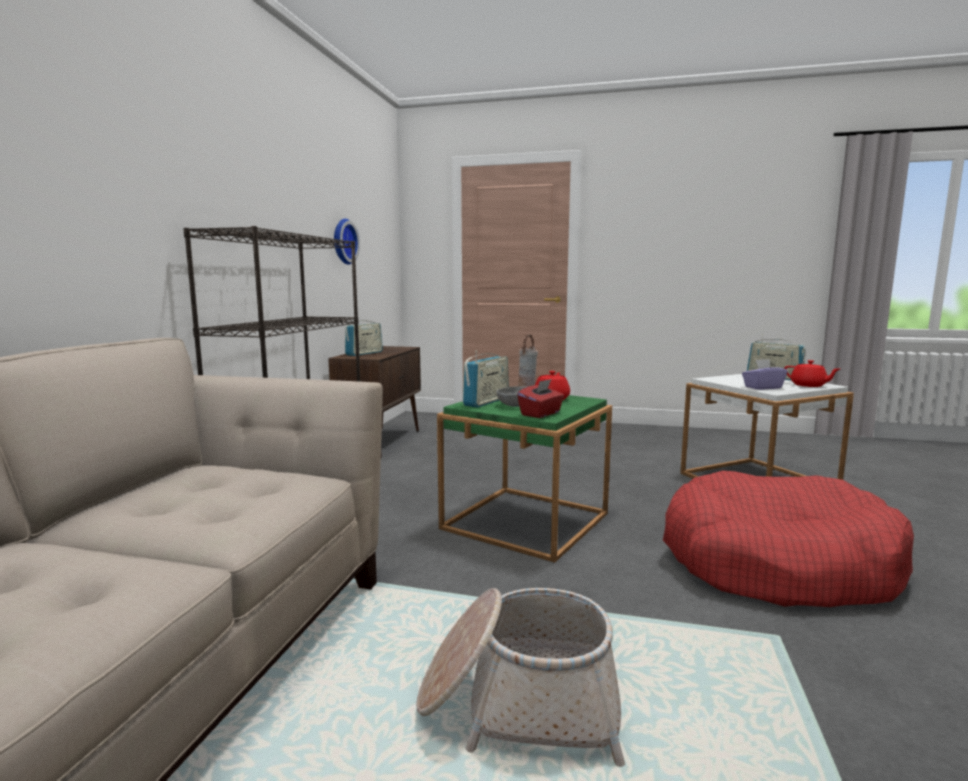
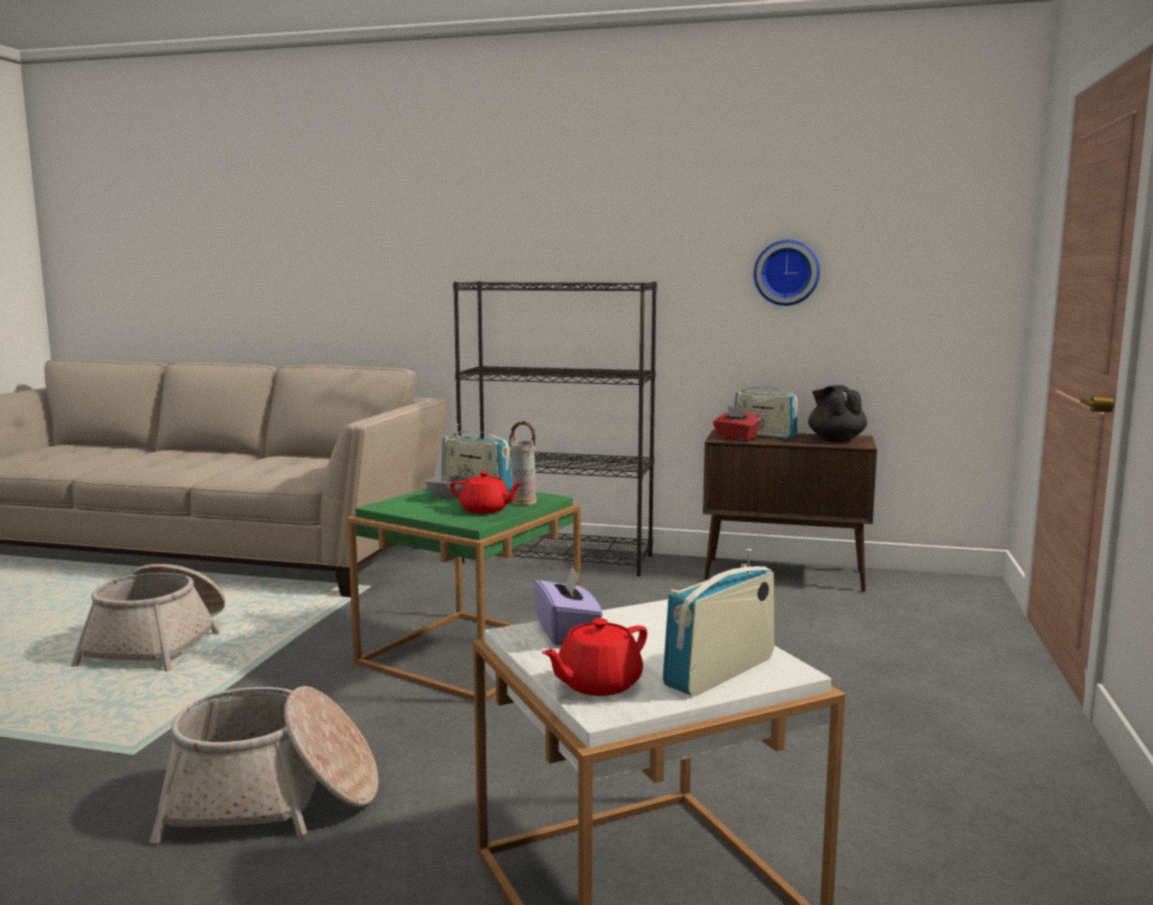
camera: 90 degrees right, 0 degrees up
red tissue box [517,379,564,418] -> red tissue box moved to [713,406,761,441]
red dog bed [663,471,914,607] -> basket [150,686,378,844]
none -> black teapot [808,385,867,442]

